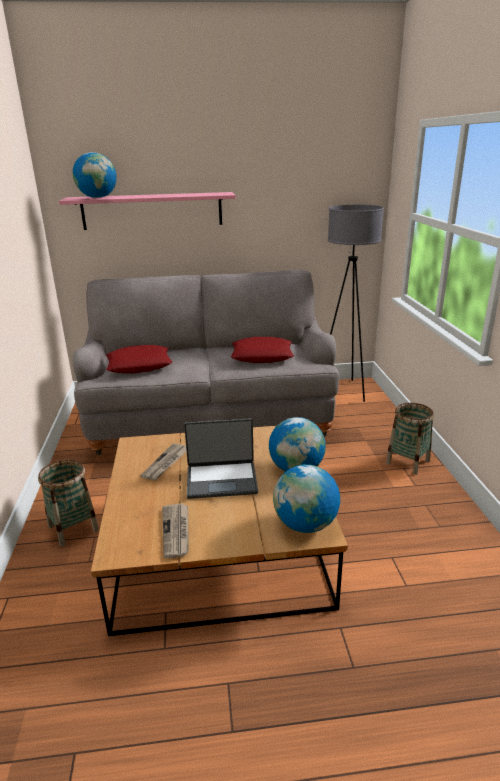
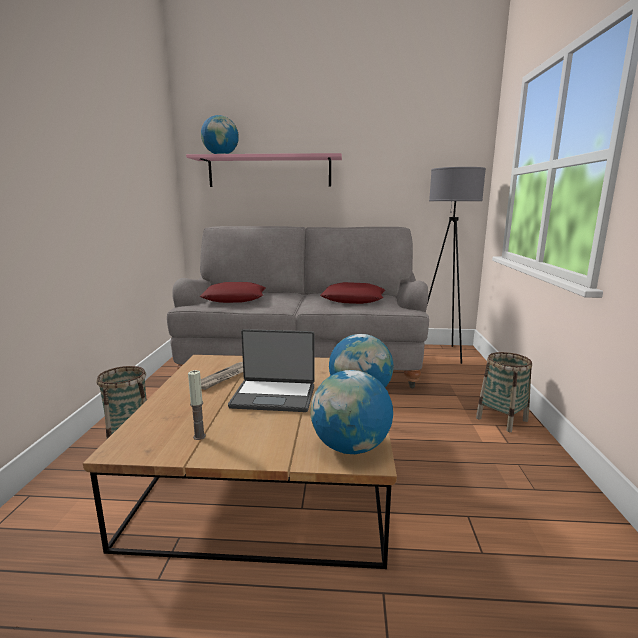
camera: 10 degrees right, 10 degrees down
newspaper [162,503,189,558] -> candle [188,370,206,440]

